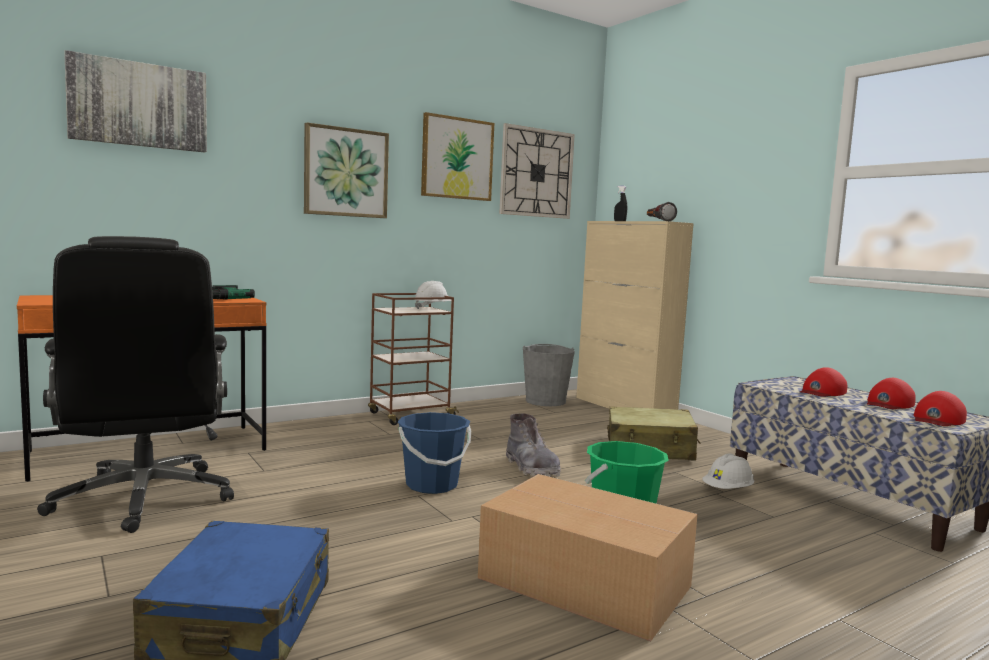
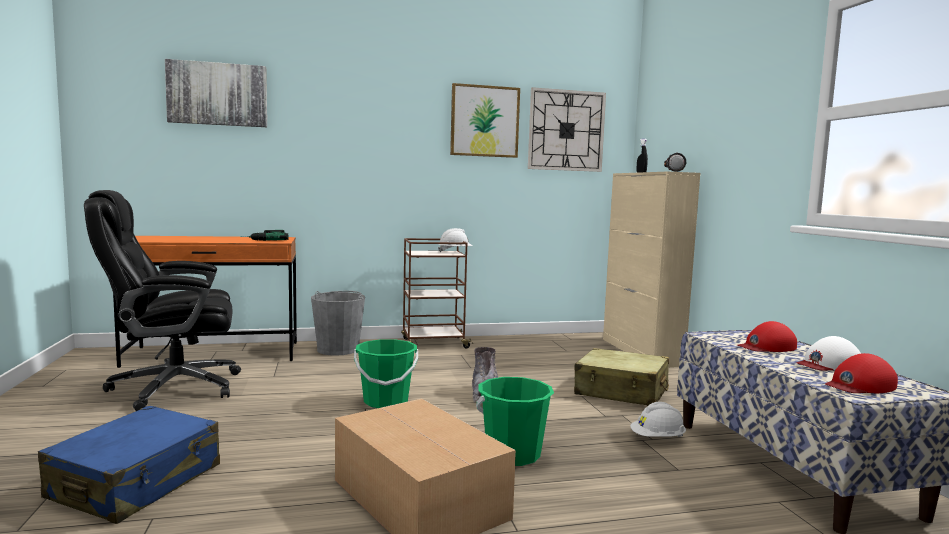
camera: 20 degrees right, 0 degrees up
black office chair [37,236,234,533] -> black office chair turned 75 degrees clockwise [84,190,241,411]
picture [304,123,389,218] -> none
blue bucket [398,412,471,494] -> green bucket [354,339,418,408]
grey bucket [523,344,575,406] -> grey bucket moved to [311,291,365,356]
red cap [867,378,916,409] -> white cap [797,336,861,370]

